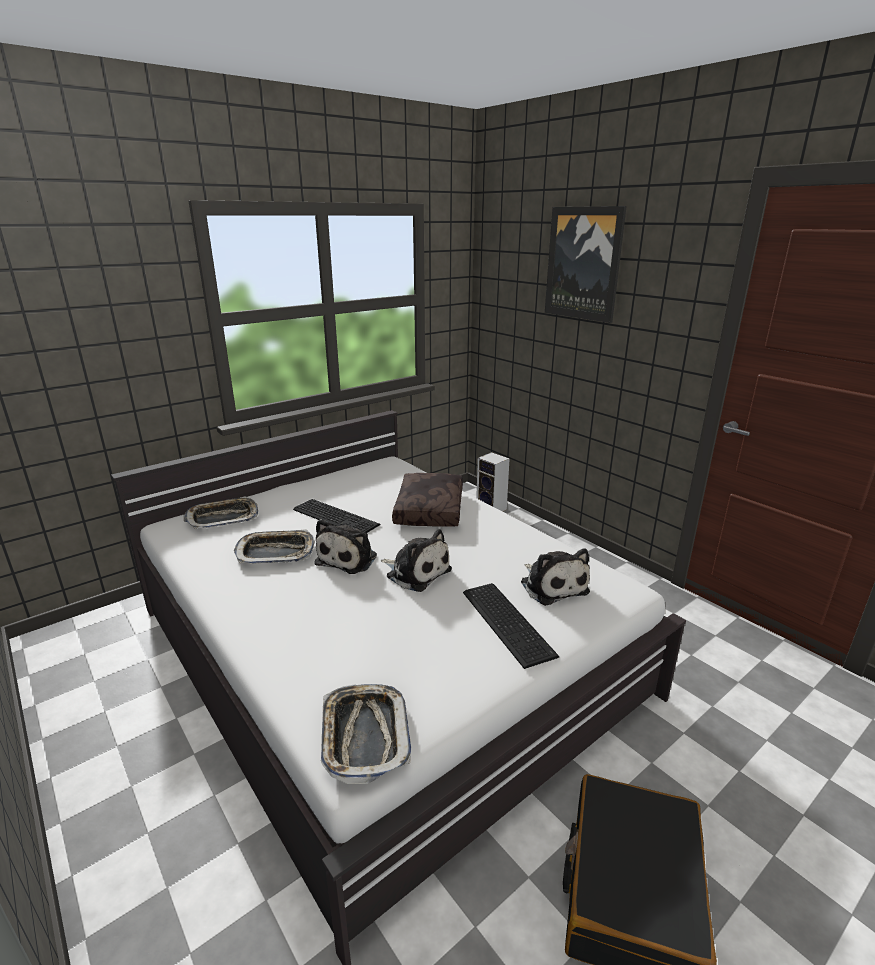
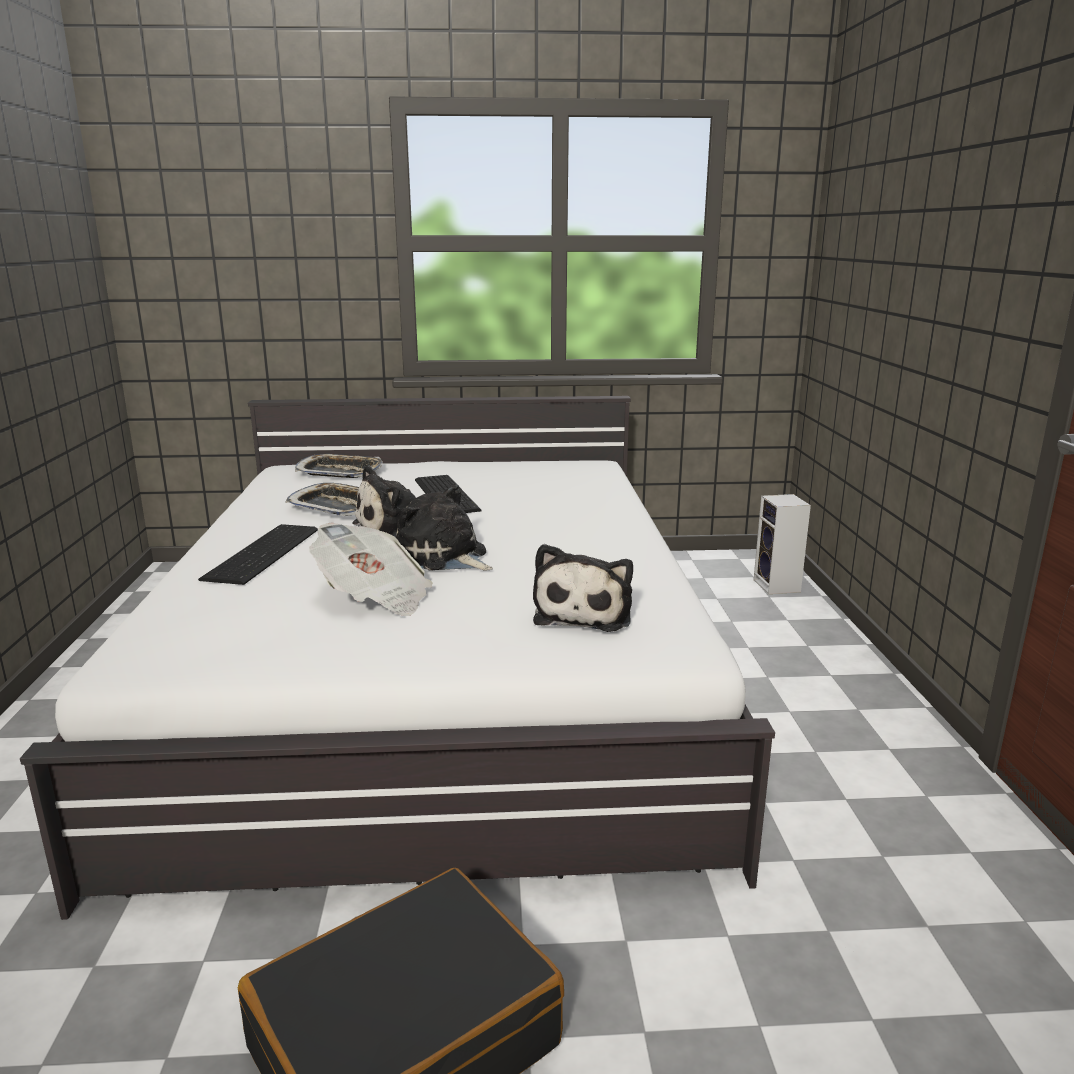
camera: 35 degrees right, 5 degrees down
tray [321,684,412,784] -> none
plush toy [381,529,452,592] -> plush toy turned 150 degrees clockwise [396,484,493,571]
brown pillow [392,473,463,527] -> none
keyboard [463,583,560,669] -> keyboard moved to [198,524,318,585]
picture [545,206,627,323] -> none
none -> newspaper [309,523,433,616]

